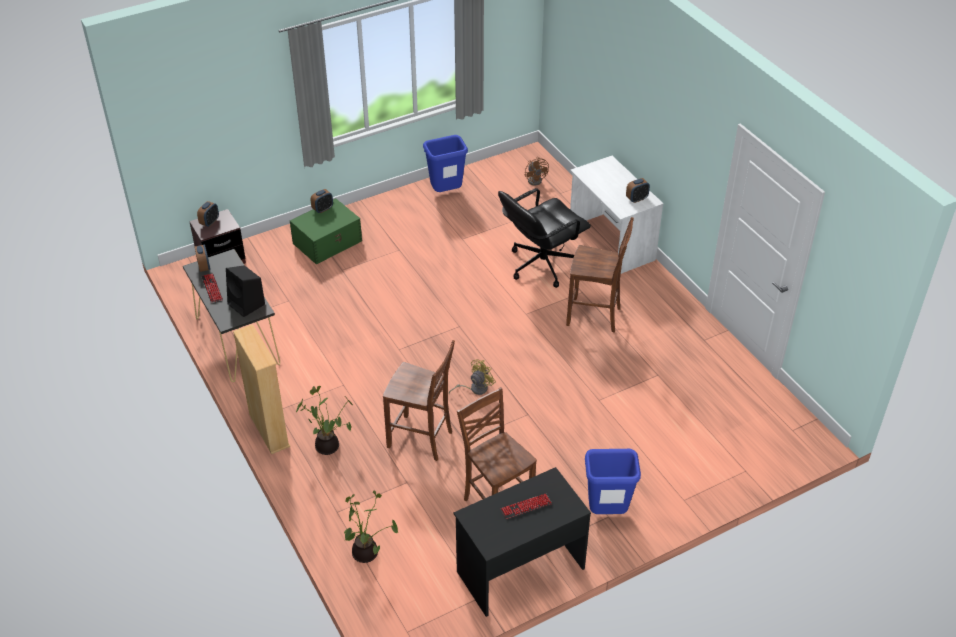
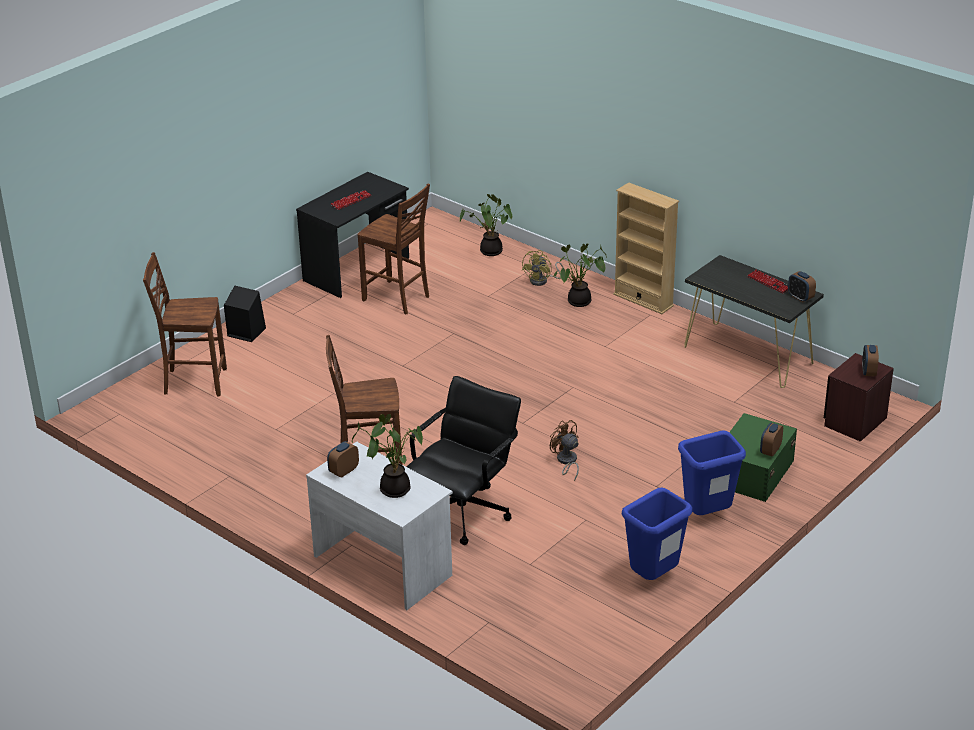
camera: 160 degrees right, 10 degrees down
black speaker [226,265,265,317] -> black speaker moved to [224,286,266,342]
brown chair [383,340,455,461] -> brown chair moved to [143,252,227,396]
yellow fan [449,359,496,395] -> yellow fan moved to [522,250,564,286]
brown fan [525,157,549,186] -> brown fan moved to [550,420,579,481]
blue trash can [585,449,641,514] -> blue trash can moved to [678,430,746,515]
none -> potted plant [352,414,423,498]

